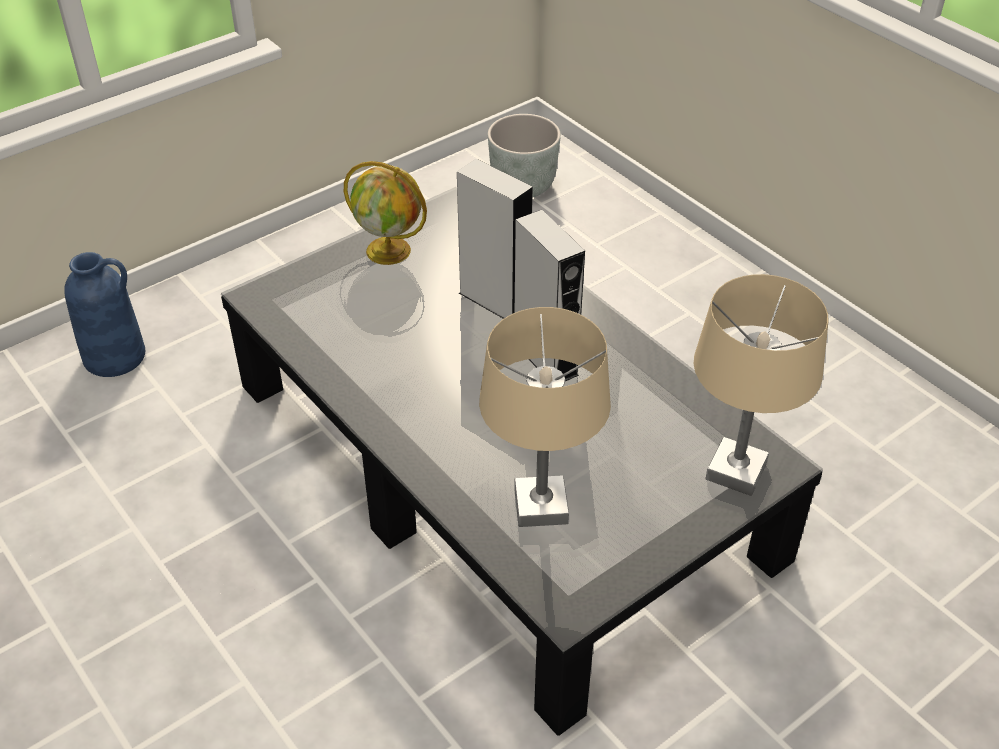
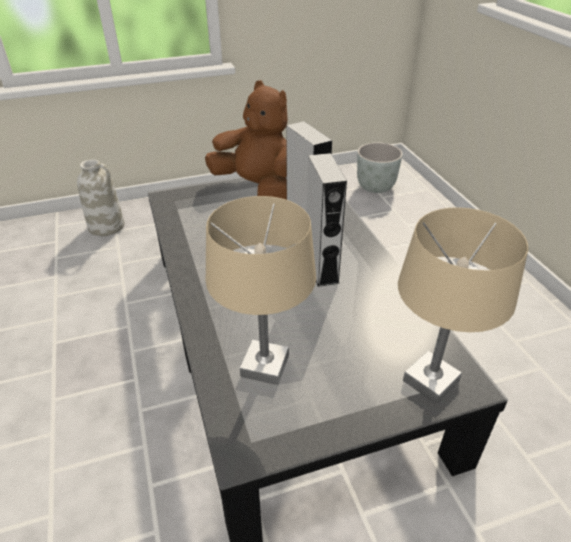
camera: 20 degrees right, 5 degrees down
blue vase [64,252,145,377] -> white vase [77,159,124,236]
globe [344,161,427,265] -> brown plush toy [205,80,288,200]

